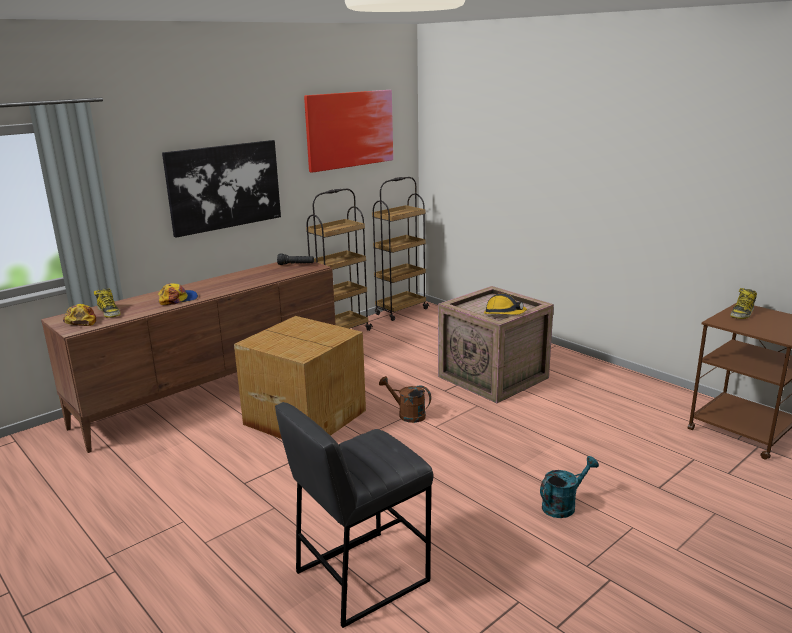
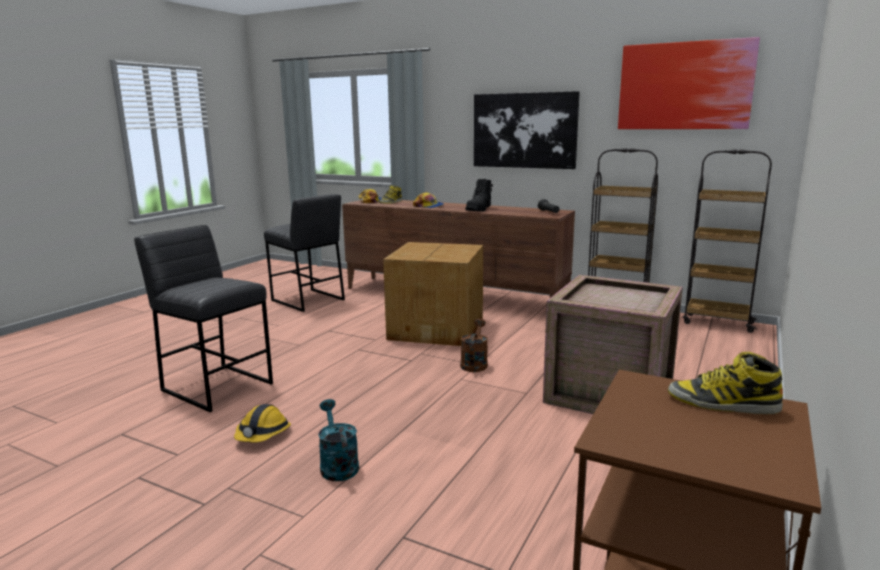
camera: 70 degrees right, 5 degrees down
hard hat [484,293,527,315] -> hard hat moved to [234,404,291,443]
turquoise watering can [540,456,599,518] -> turquoise watering can turned 150 degrees counterclockwise [318,399,359,481]
none -> grey stool [264,194,345,312]
none -> black boot [466,179,493,212]

